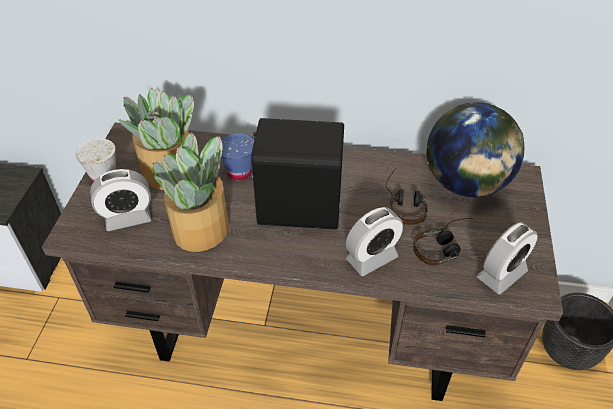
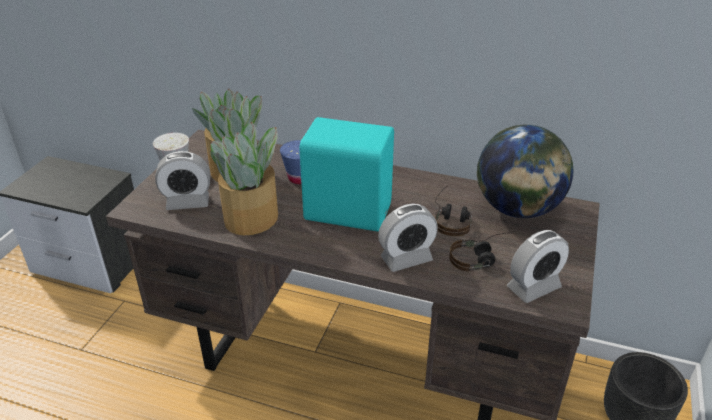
camera: 10 degrees right, 10 degrees down
black speaker [251,118,344,229] -> turquoise speaker [299,117,394,232]

